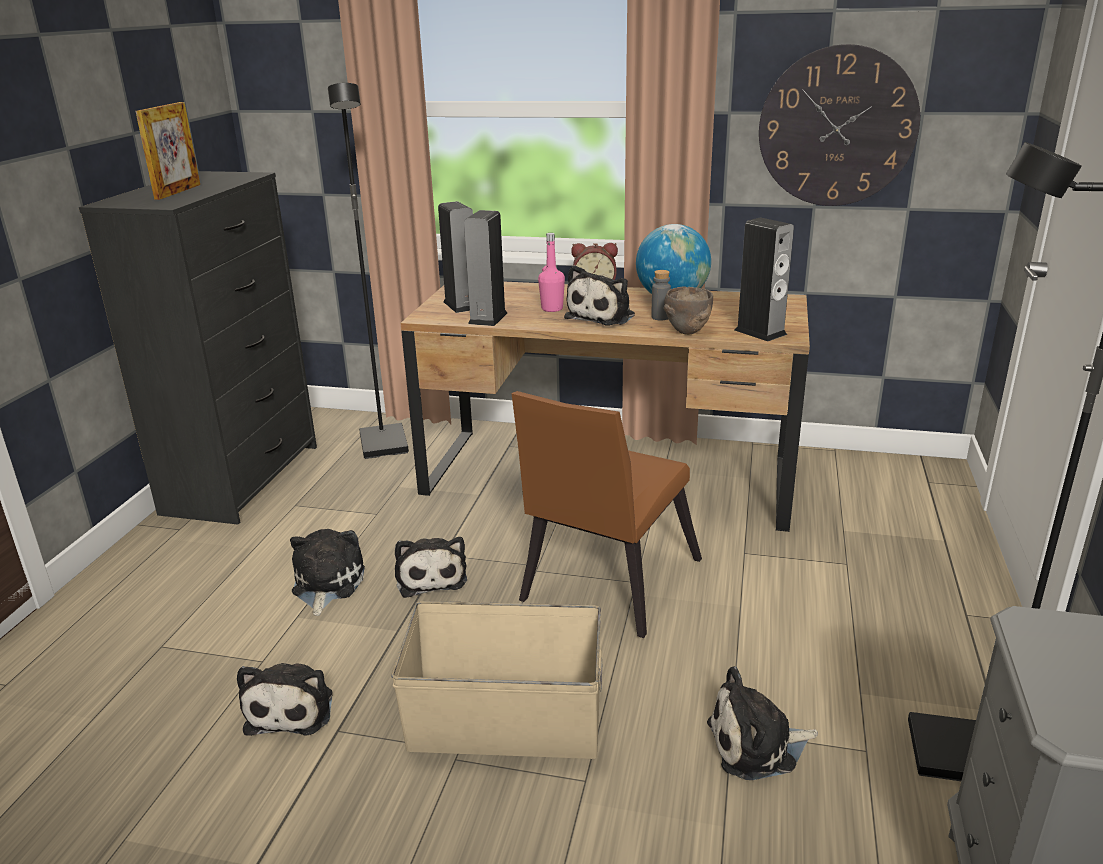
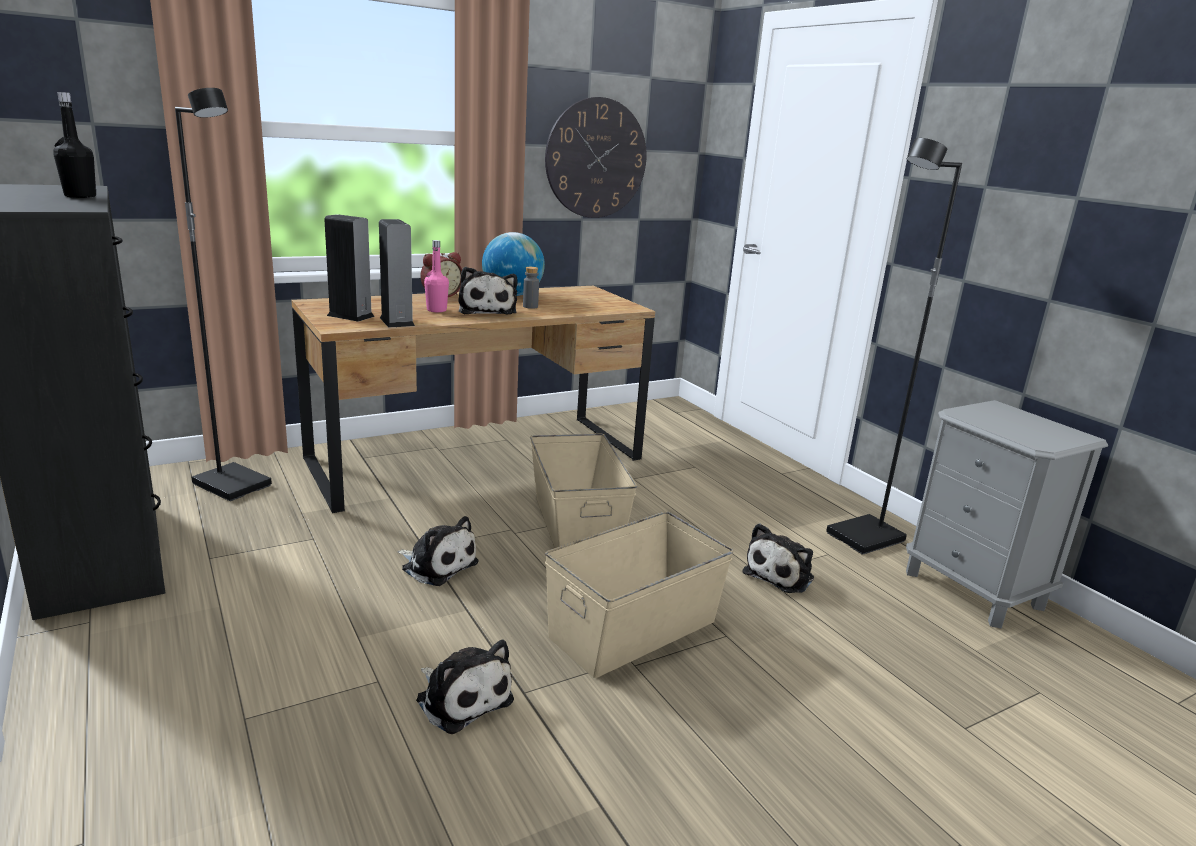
camera: 45 degrees left, 5 degrees down
picture frame [136,102,200,200] -> none
plush toy [290,529,365,616] -> none
brown chair [512,391,702,638] -> beige storage box [530,434,637,548]
brown bowl [664,286,713,335] -> none
speaker [735,218,794,341] -> none
none -> black bottle [53,92,96,198]

